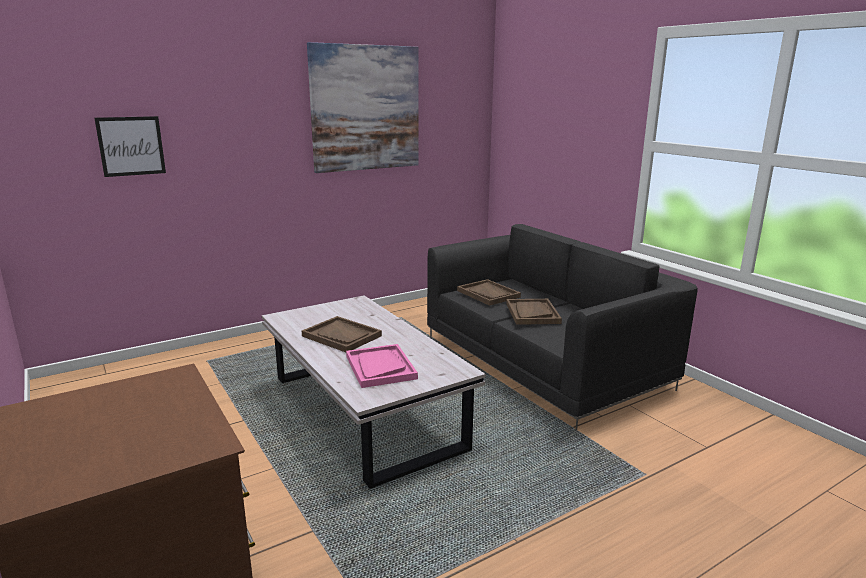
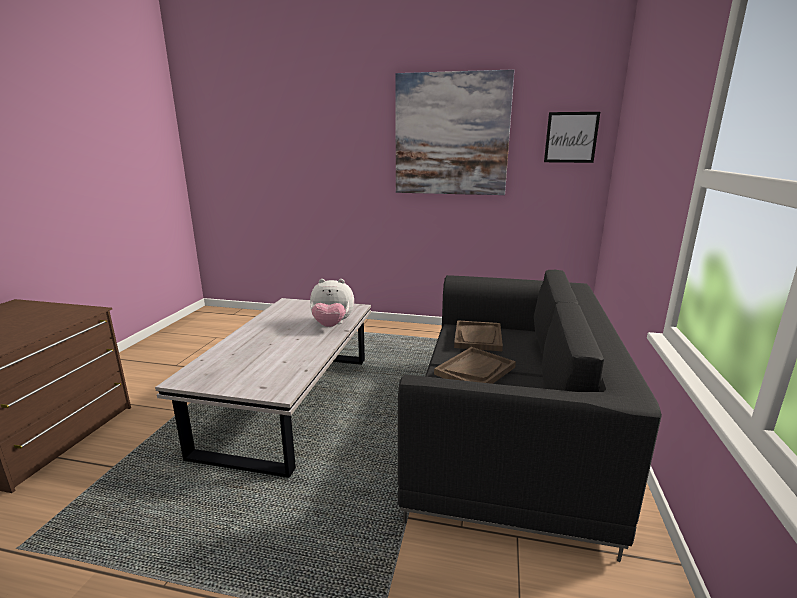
camera: 45 degrees right, 0 degrees up
picture [95,116,166,177] -> picture moved to [544,112,600,163]
brown tray [302,316,382,352] -> none
pink tray [346,344,418,388] -> none
none -> plush toy [310,279,354,327]

